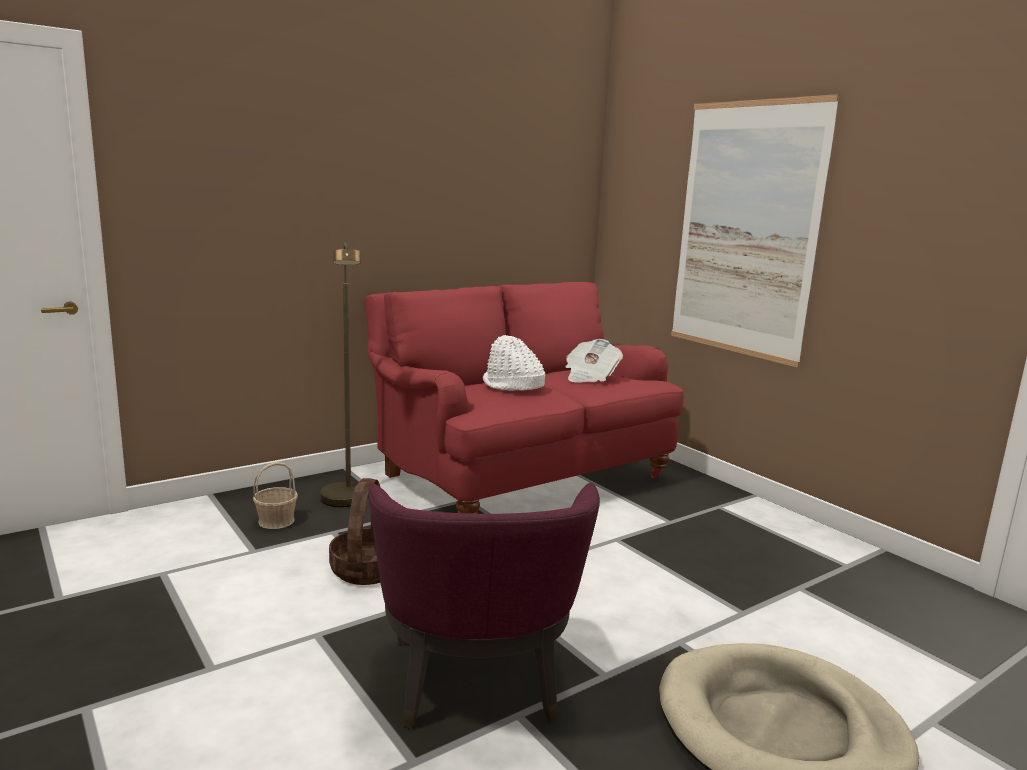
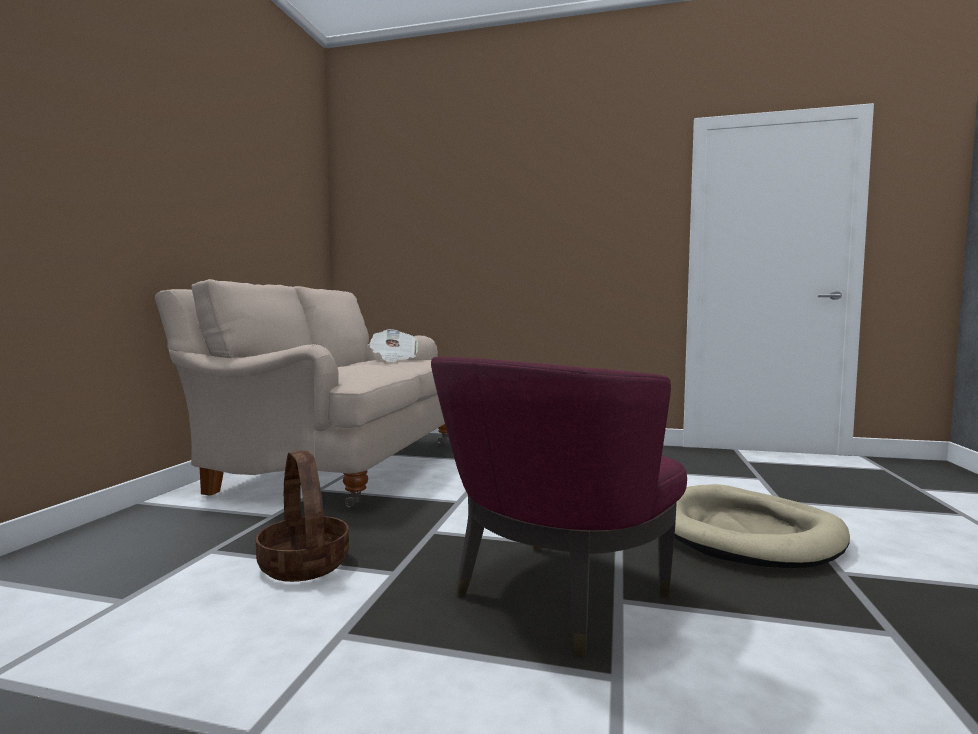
camera: 40 degrees left, 10 degrees down
basket [253,462,298,529] -> none
brown floor lamp [320,243,361,507] -> none
red sofa [364,282,684,514] -> beige sofa [155,279,448,508]
purple armchair [369,483,600,729] -> purple armchair turned 90 degrees clockwise [431,357,687,657]
white hat [483,335,545,391] -> none
picture [671,94,840,368] -> none

